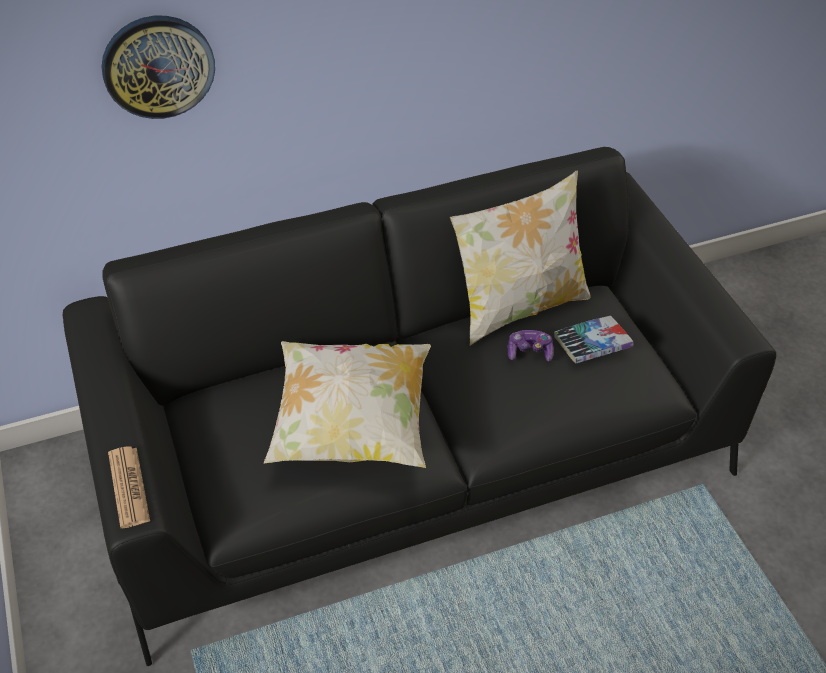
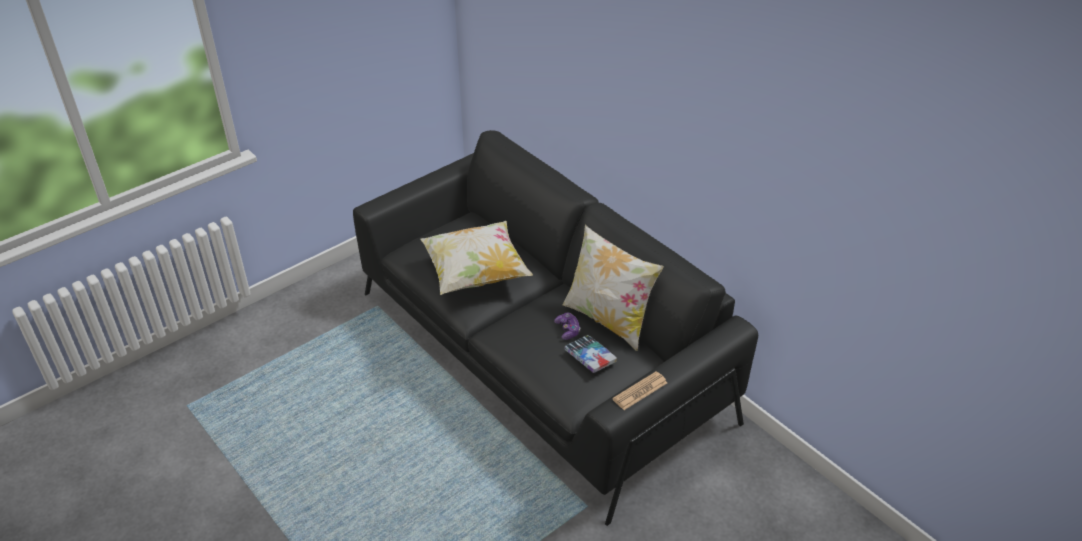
camera: 70 degrees right, 5 degrees down
wall clock [102,16,215,119] -> none
newspaper [108,447,150,528] -> newspaper moved to [612,371,667,410]

